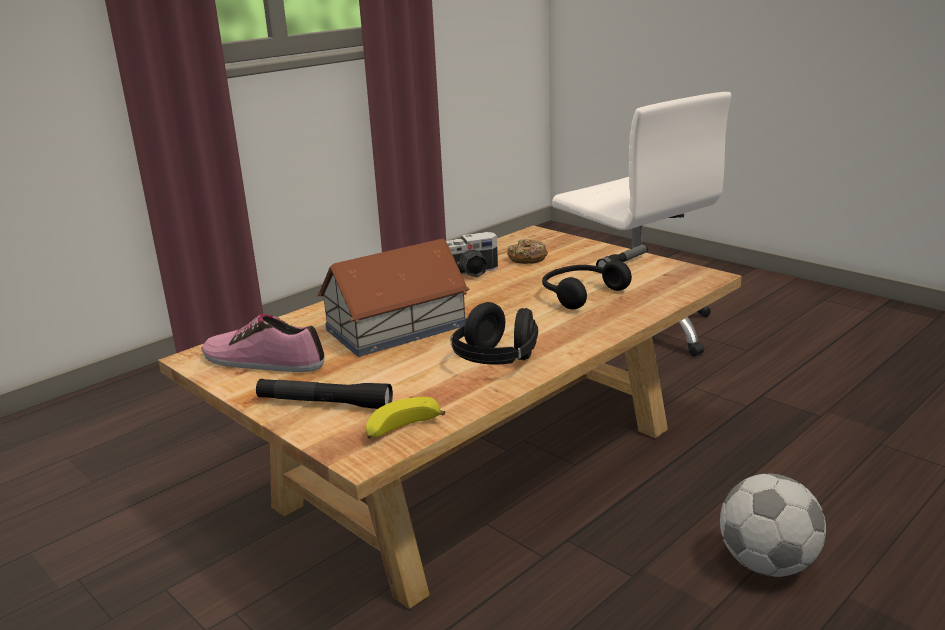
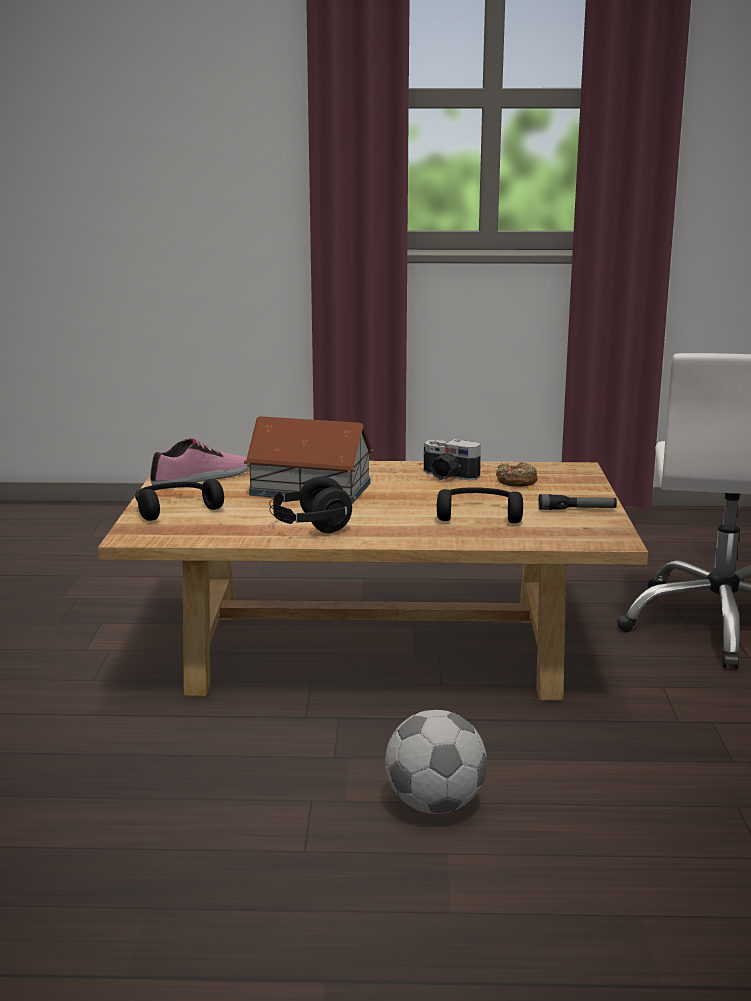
camera: 45 degrees right, 5 degrees down
shoe [202,314,325,372] -> shoe turned 75 degrees clockwise [150,438,250,485]
black flashlight [256,379,393,409] -> black headphones [135,479,224,521]
banana [366,397,445,439] -> none

